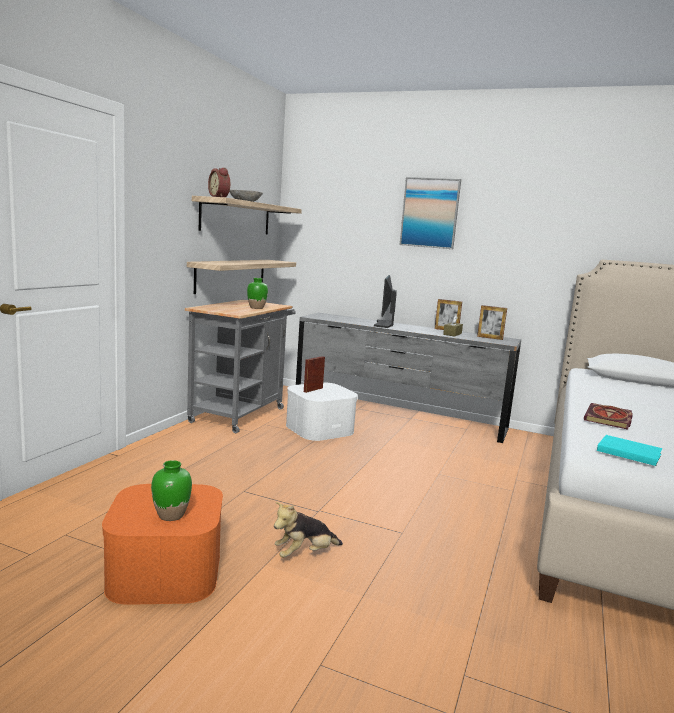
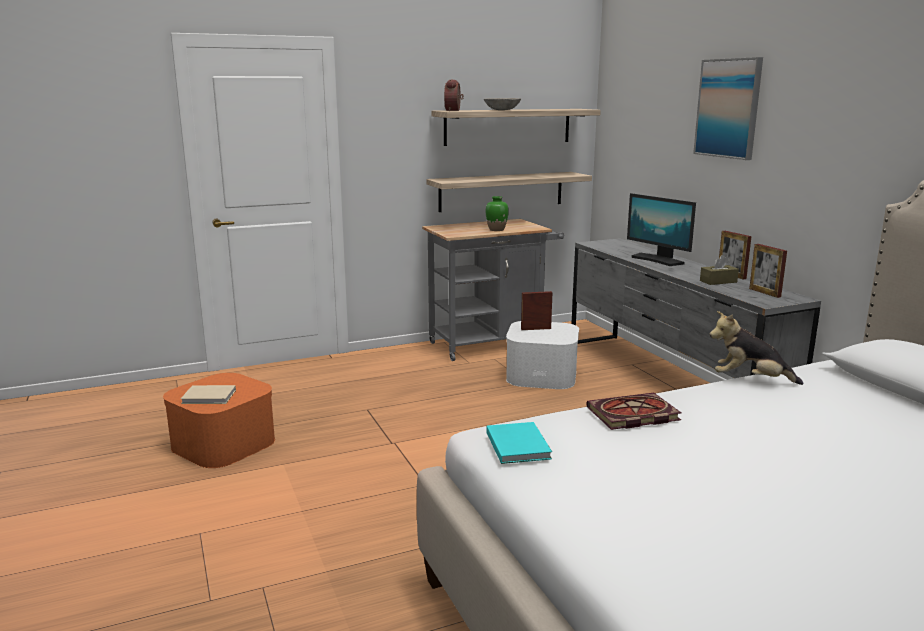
camera: 45 degrees right, 5 degrees up
green vase [151,460,192,521] -> beige book [181,385,236,404]
plush toy [274,502,343,558] -> plush toy moved to [710,311,803,385]
monitor [374,275,397,328] -> monitor turned 90 degrees counterclockwise [627,193,696,266]

